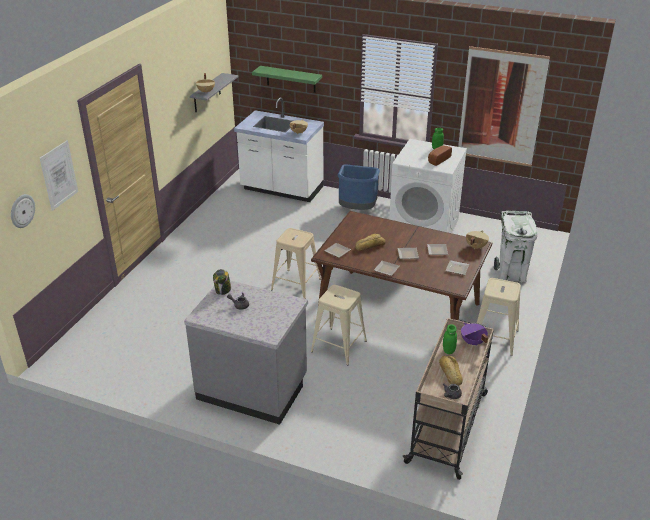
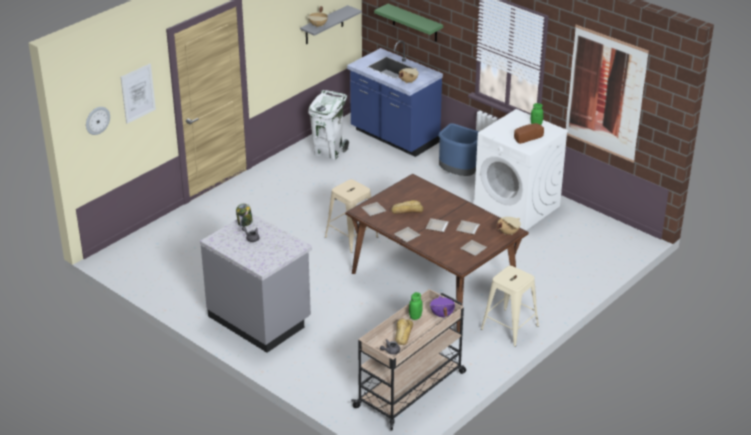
camera: 20 degrees right, 0 degrees up
white counter [234,97,324,202] -> blue counter [347,40,443,157]
beige stool [311,285,367,365] -> none
white trash can [494,211,537,283] -> white trash can moved to [308,90,349,160]

